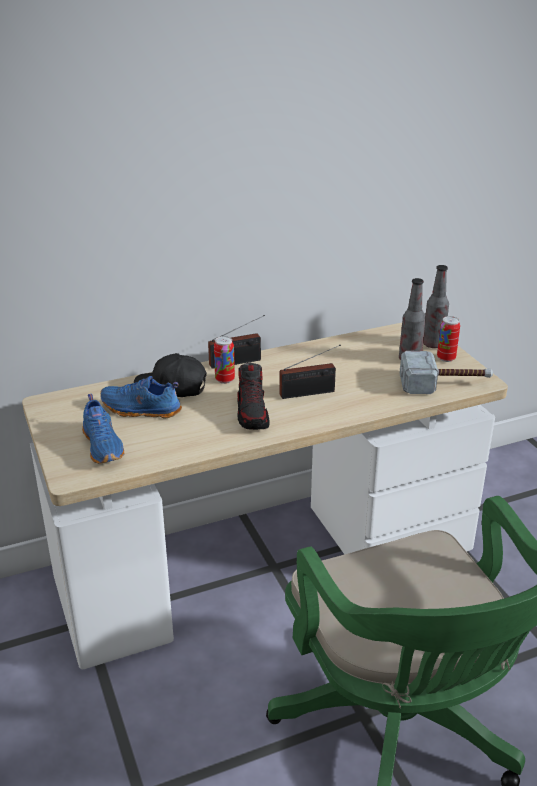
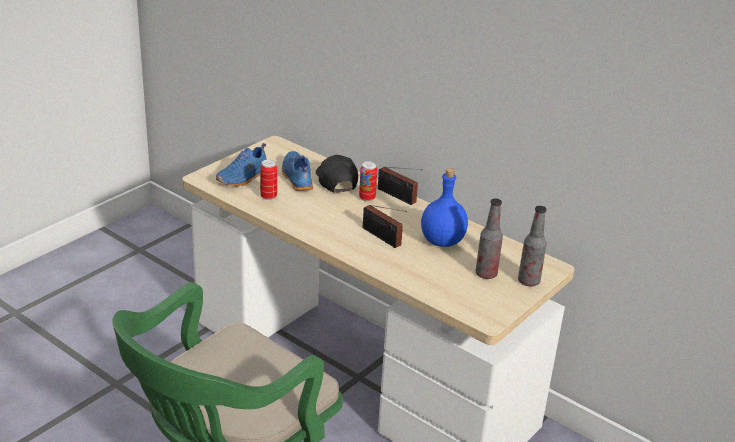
camera: 60 degrees right, 0 degrees up
shoe [237,362,269,430] -> none
hammer [400,351,493,394] -> none
can [437,316,460,362] -> can moved to [260,160,277,200]
none -> blue bottle [421,168,468,247]

